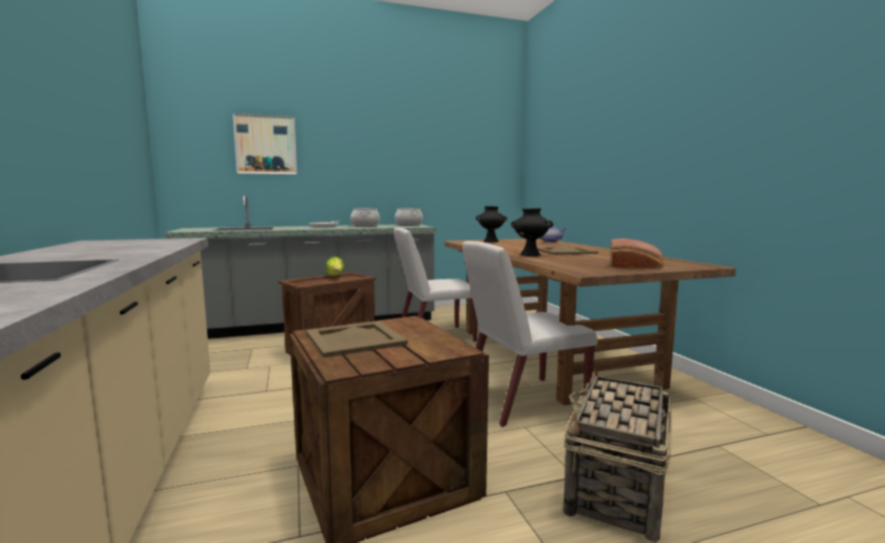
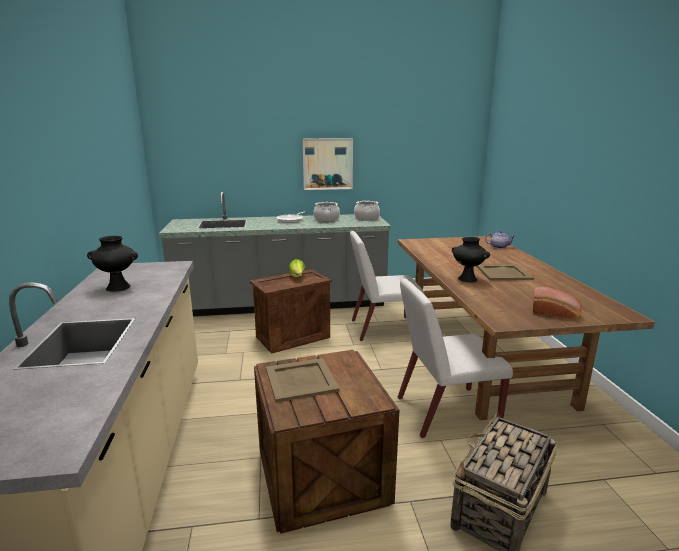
camera: 10 degrees right, 10 degrees up
picture [233,113,297,175] -> picture moved to [302,138,353,190]
black vase [476,206,507,242] -> black vase moved to [87,236,138,292]

